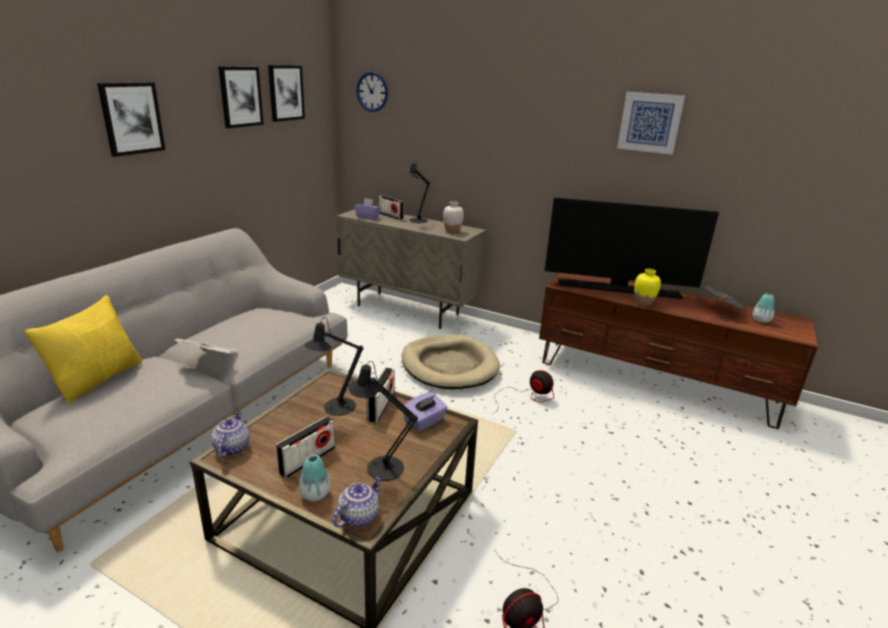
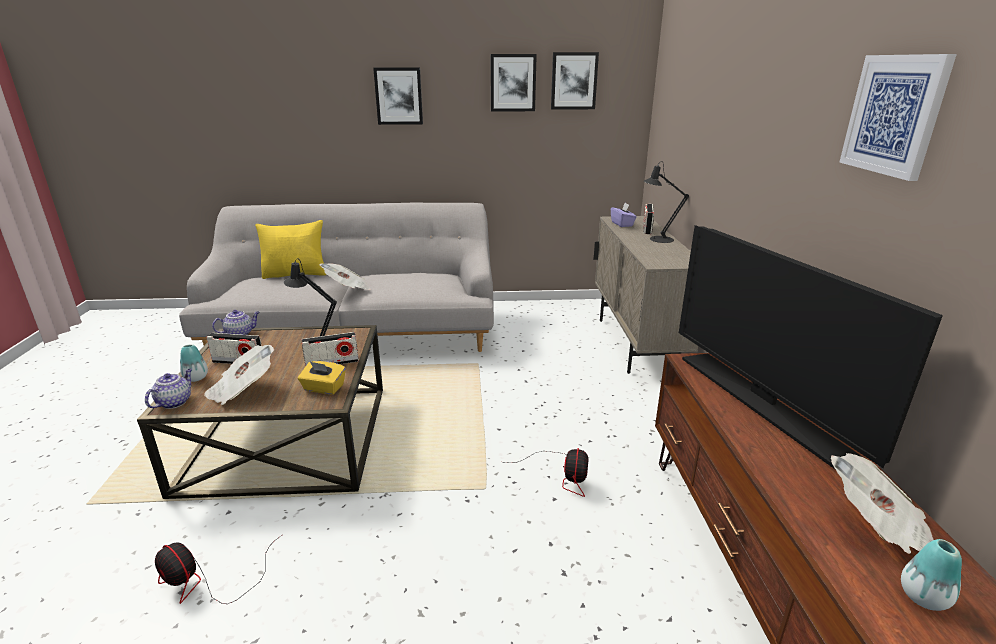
camera: 60 degrees right, 0 degrees up
teapot [332,476,382,527] -> teapot turned 75 degrees counterclockwise [145,369,192,409]
black table lamp [348,361,418,481] -> newspaper [204,345,274,405]
wall clock [356,72,388,112] -> none
beige dog bed [402,335,500,390] -> none
purple tissue box [403,392,448,432] -> yellow tissue box [298,361,346,395]
white vase [443,201,464,233] -> none
yellow vase [634,269,661,306] -> none

